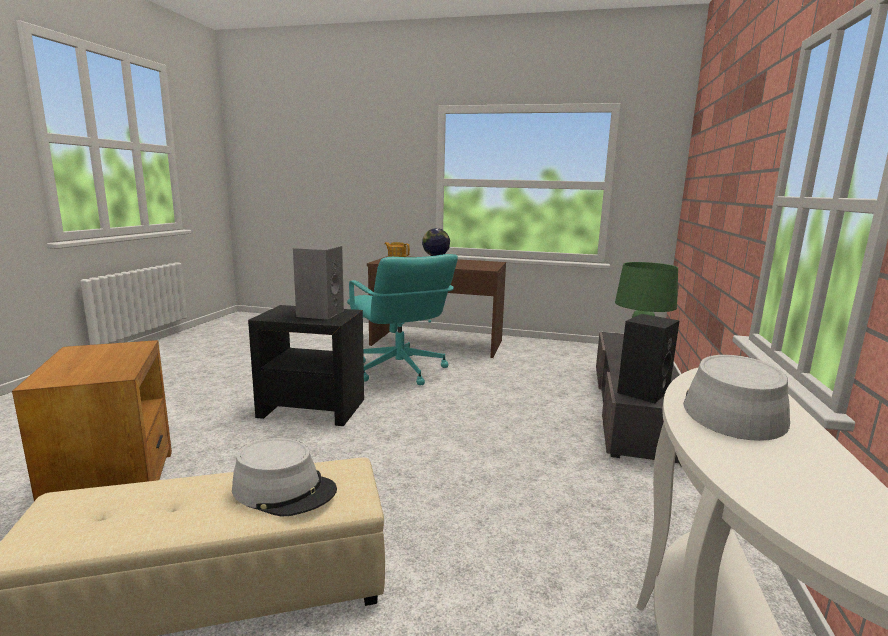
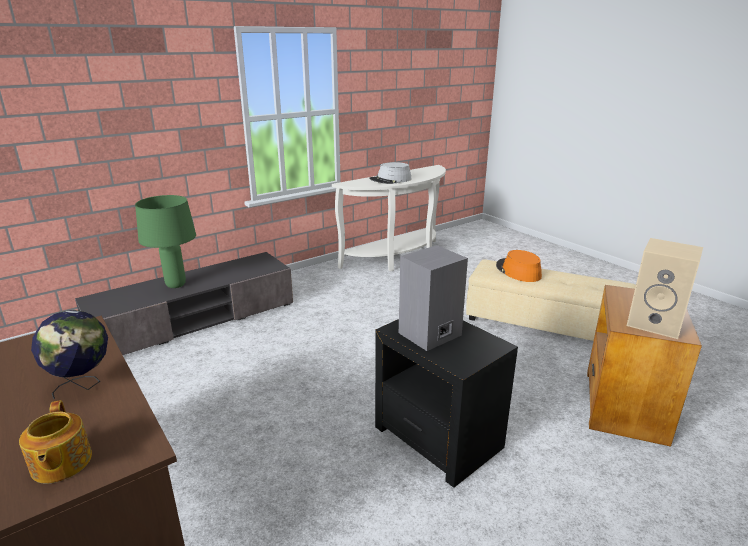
camera: 140 degrees left, 10 degrees up
grey hat [232,438,337,517] -> orange hat [496,250,542,282]
turquoise office chair [347,254,458,385] -> none
black speaker [617,314,680,403] -> none
none -> beige speaker [627,238,703,339]

